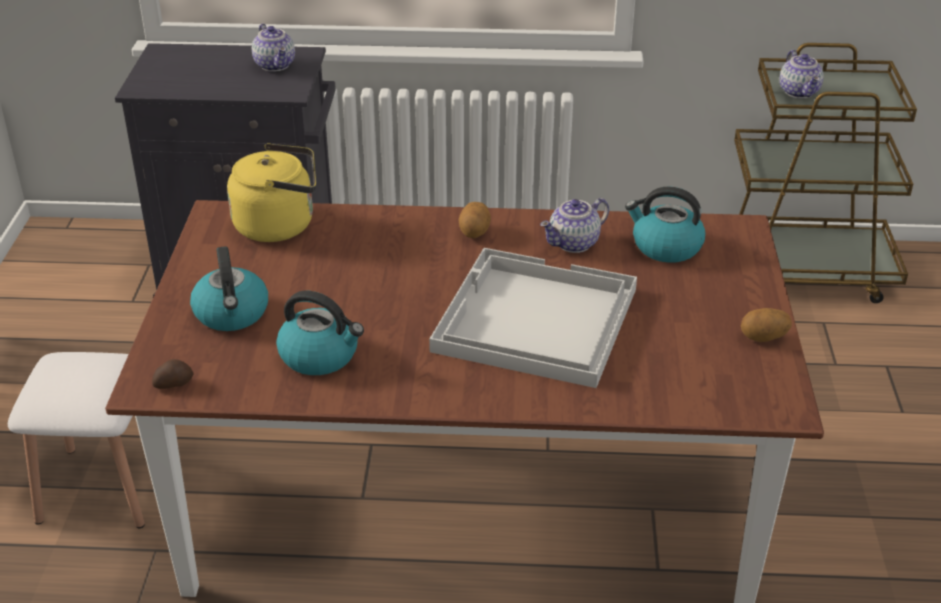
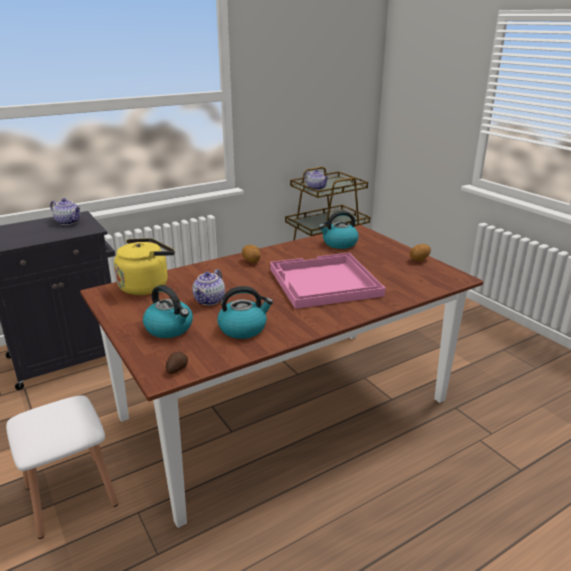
camera: 35 degrees left, 10 degrees down
white tray [429,248,637,388] -> pink tray [270,253,385,309]
teapot [540,198,609,253] -> teapot moved to [193,269,225,305]

